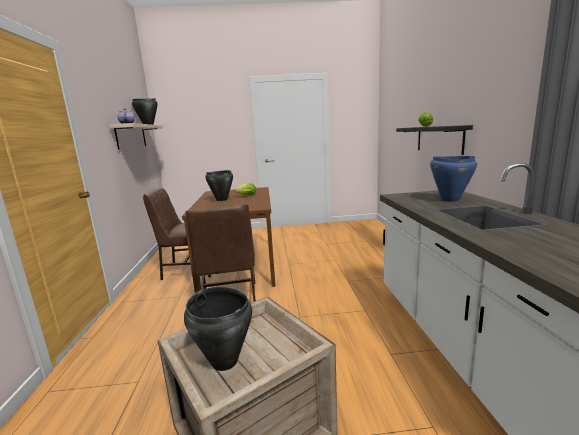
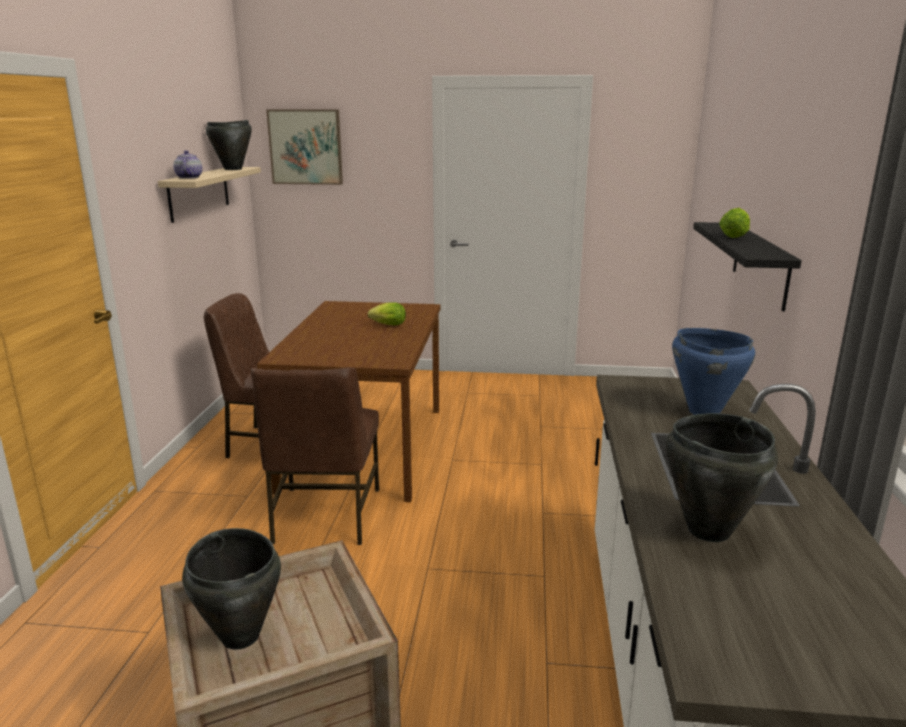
camera: 10 degrees right, 5 degrees up
black cooking pot [205,170,233,201] -> black cooking pot moved to [666,413,778,542]
none -> picture [266,109,343,185]

